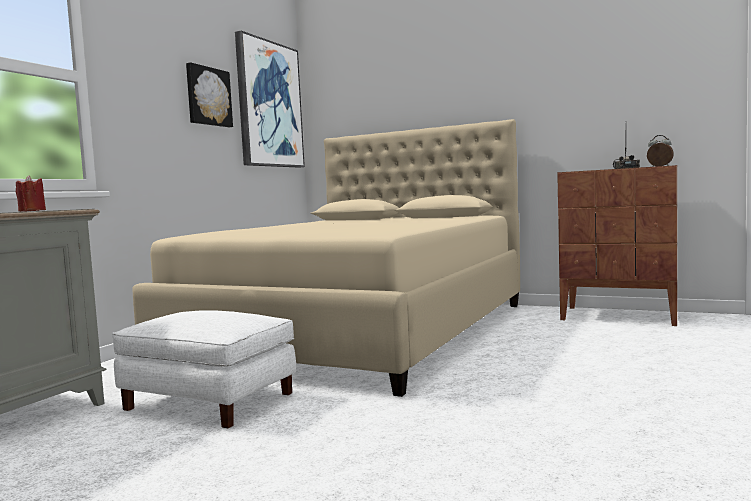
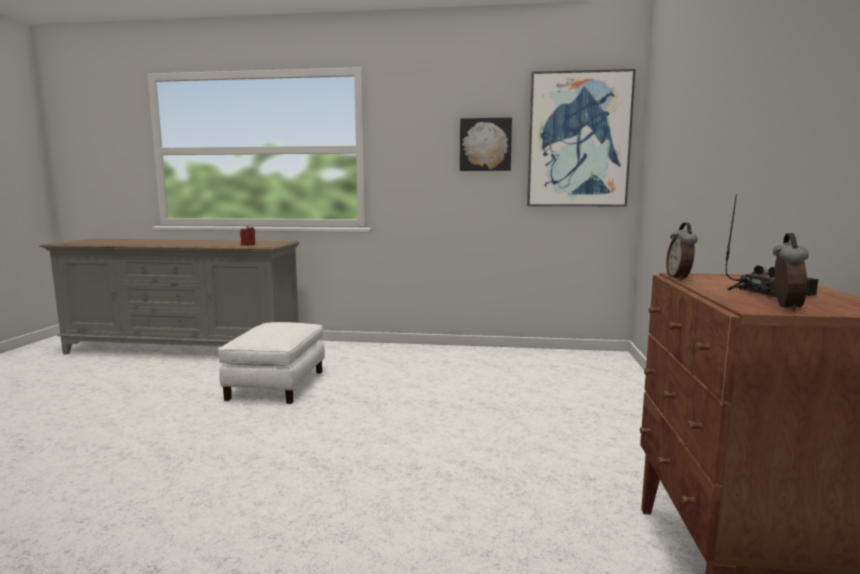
camera: 70 degrees right, 5 degrees up
beige bed [132,119,520,397] -> none
none -> alarm clock [666,222,698,281]

